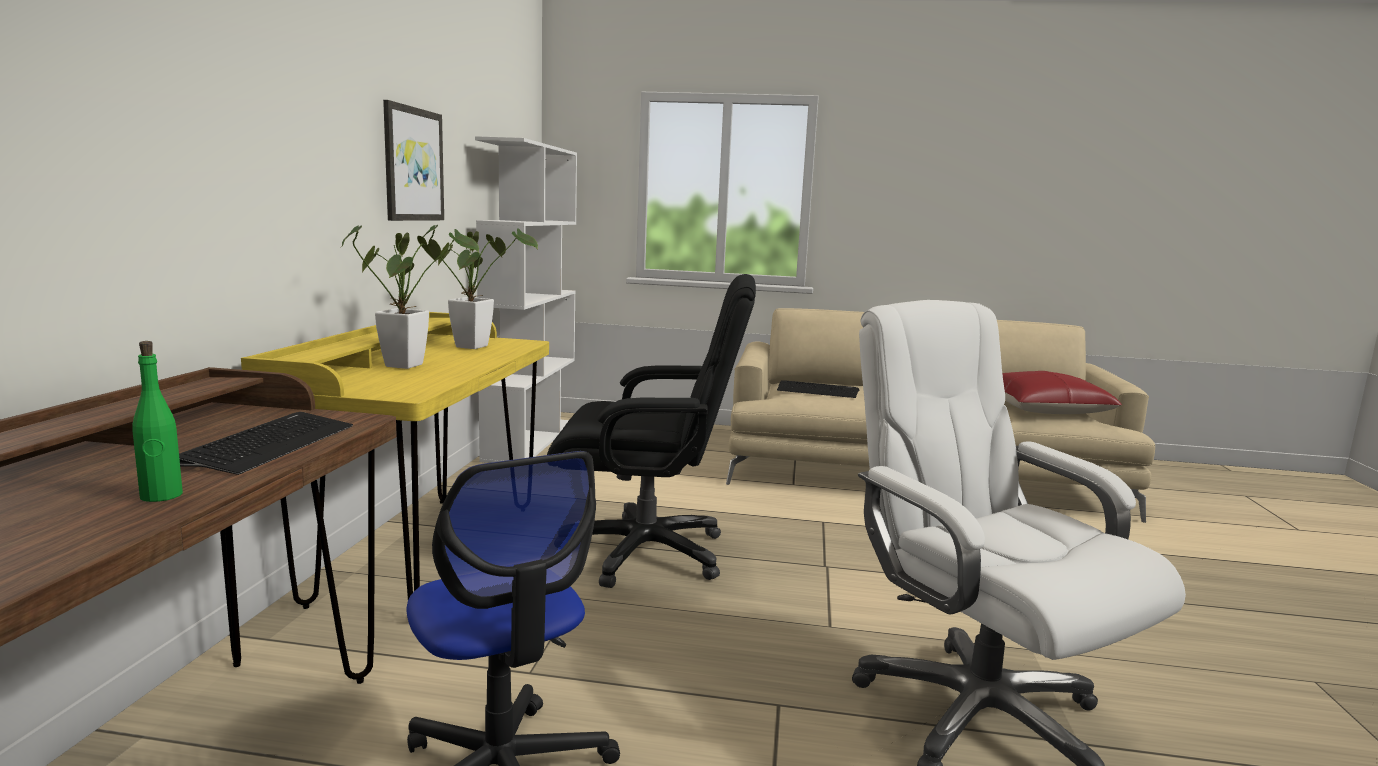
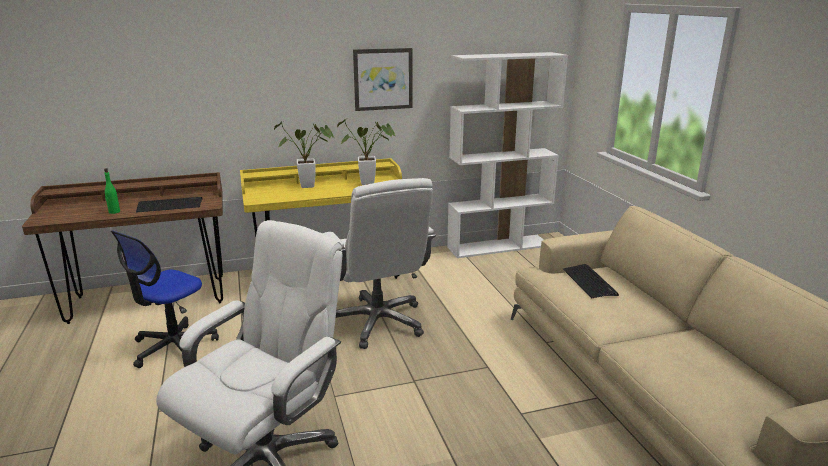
camera: 65 degrees right, 10 degrees up
black office chair [547,274,756,588] -> white office chair [322,178,436,349]
red pillow [1002,371,1122,414] -> none

